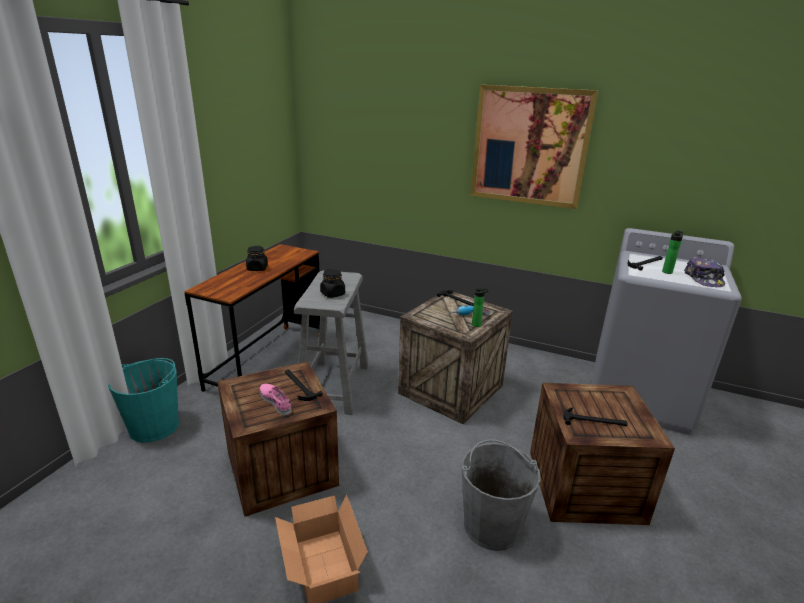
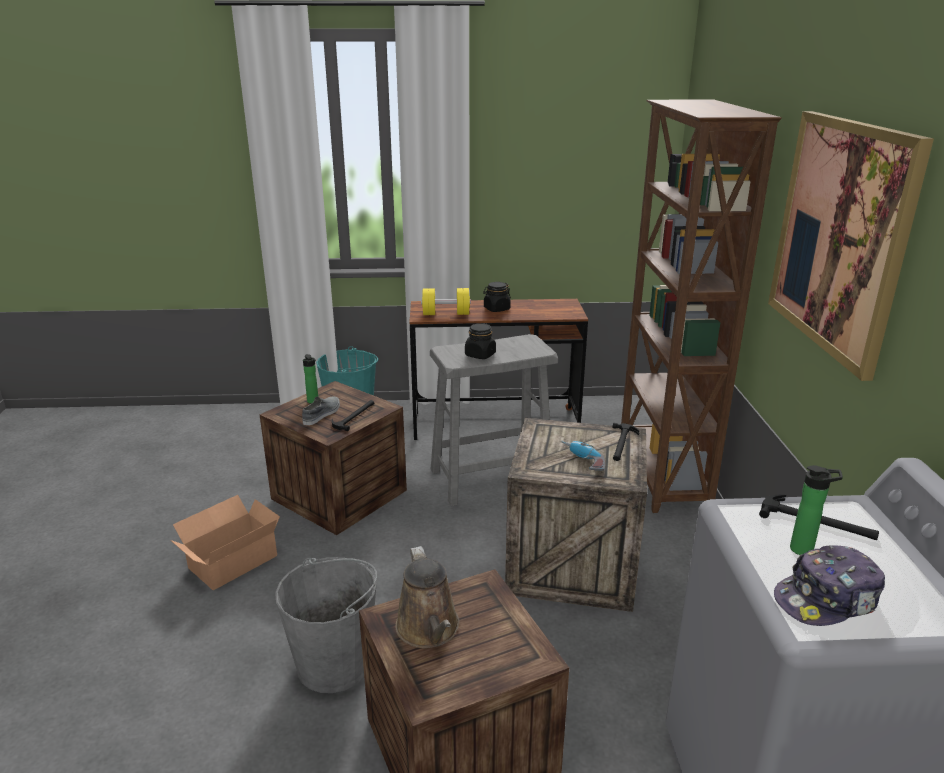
camera: 65 degrees right, 0 degrees up
pink shoe [259,384,292,415] -> grey shoe [302,396,340,425]
bottle [472,288,489,327] -> bottle moved to [303,354,318,404]
hammer [564,407,627,426] -> brown watering can [395,546,459,648]
none -> yellow dumbbell [421,288,471,315]
none -> brown bookcase [621,99,782,513]

